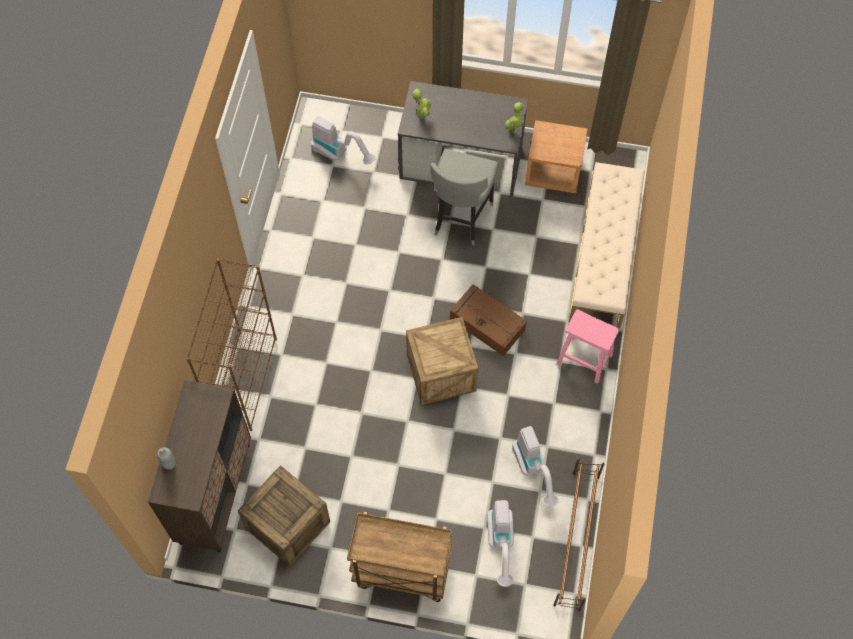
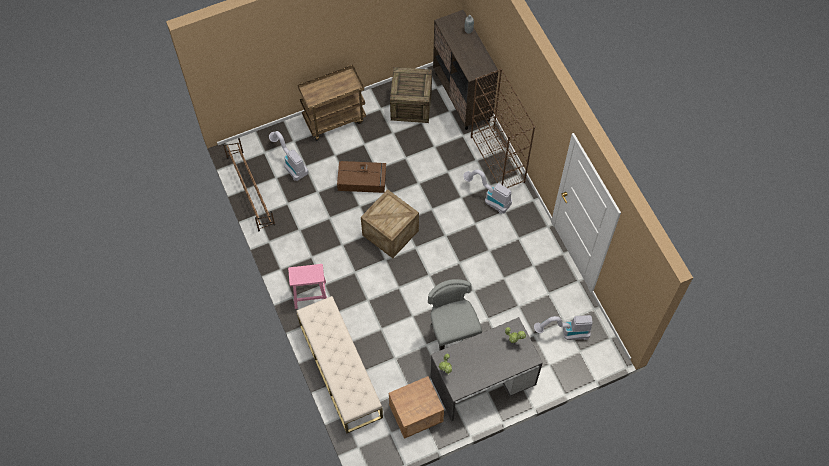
camera: 145 degrees right, 0 degrees up
brown storage box [450,284,527,356] -> brown storage box moved to [337,161,386,193]
vacuum cleaner [512,426,559,507] -> vacuum cleaner moved to [463,169,512,214]

